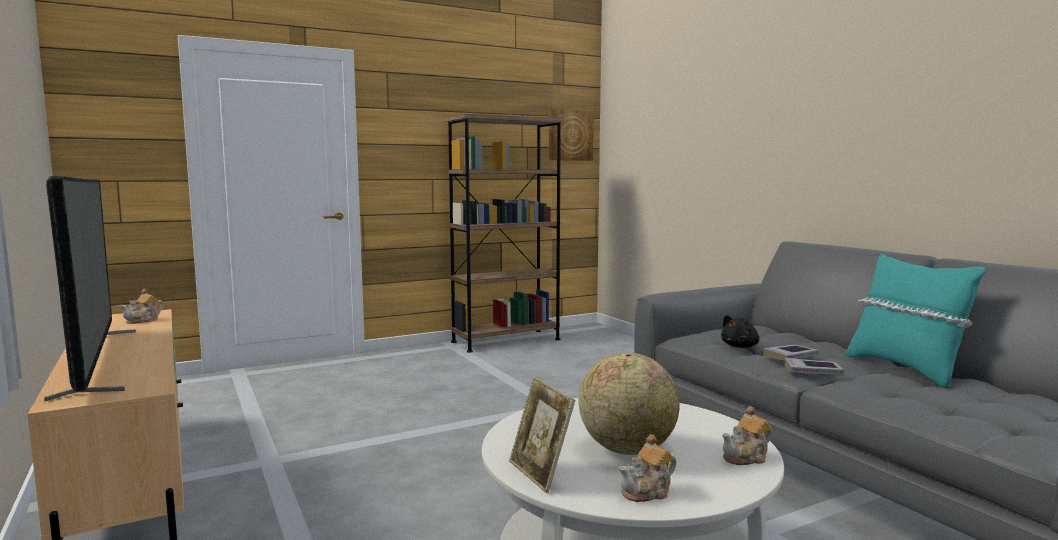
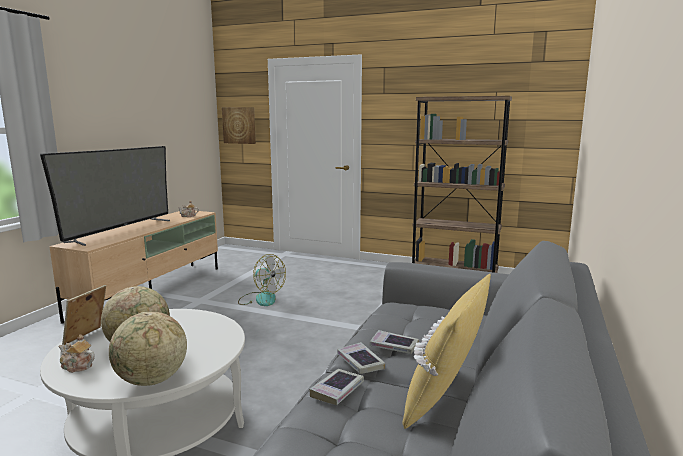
camera: 50 degrees right, 5 degrees up
picture [549,109,594,161] -> picture moved to [222,107,256,144]
black plush toy [721,315,760,348] -> none
teapot [722,406,772,465] -> globe [109,311,187,386]
turquoise pillow [845,253,986,389] -> yellow pillow [402,274,491,429]
none -> fan [238,254,286,306]
none -> book [309,369,364,405]

